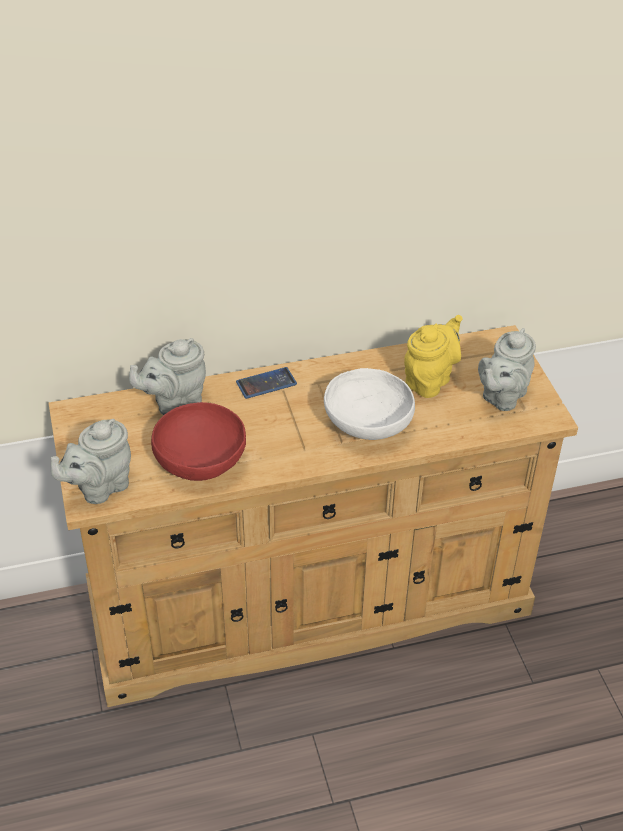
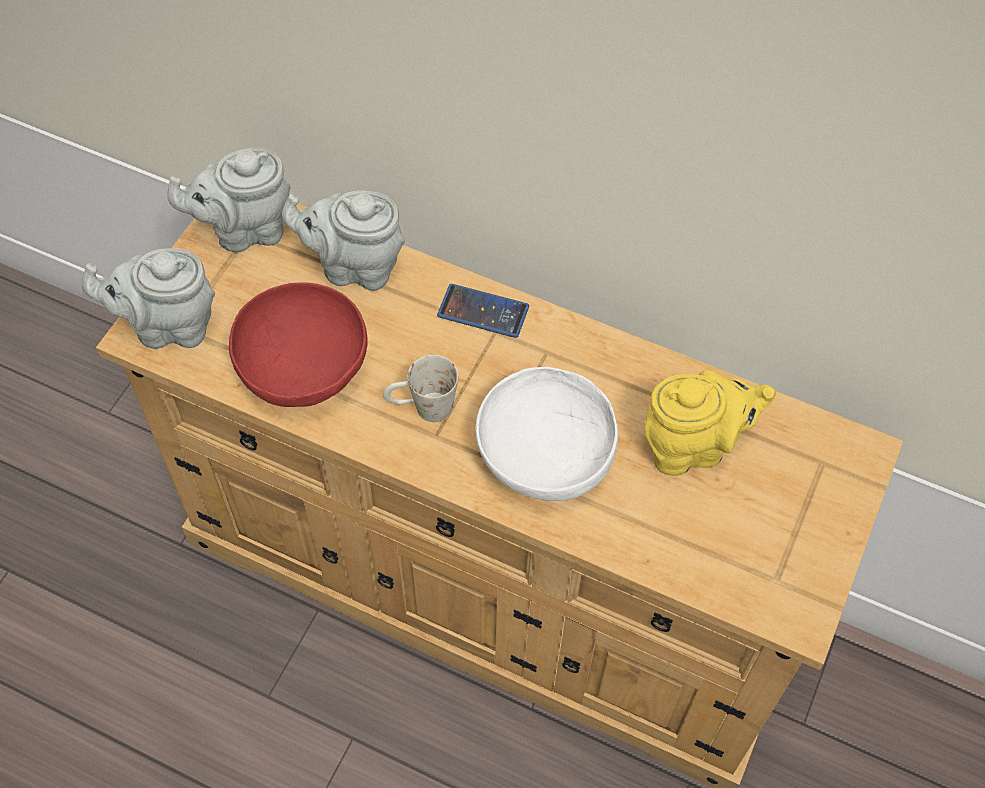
camera: 40 degrees right, 15 degrees up
grey teapot [478,328,536,411] -> grey teapot moved to [167,148,290,253]
none -> white mug [383,355,458,422]

